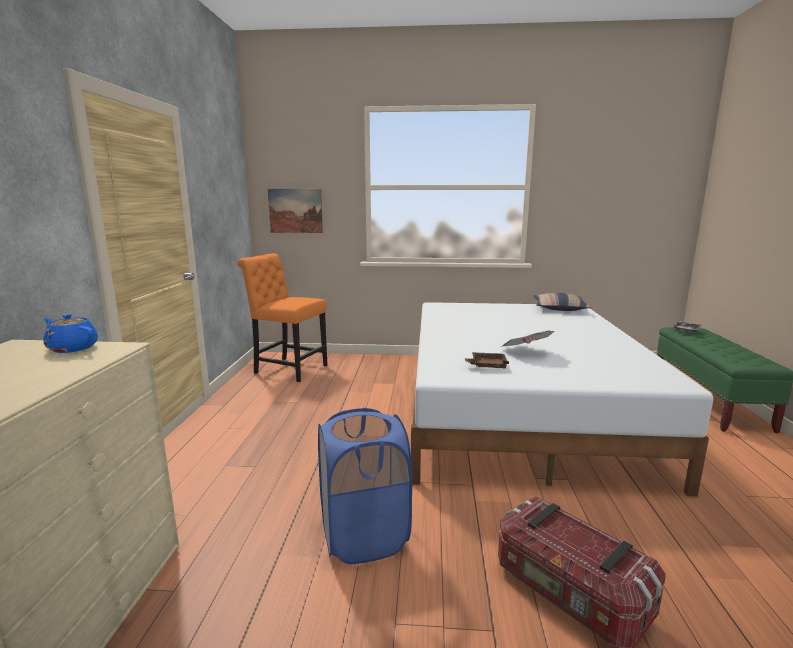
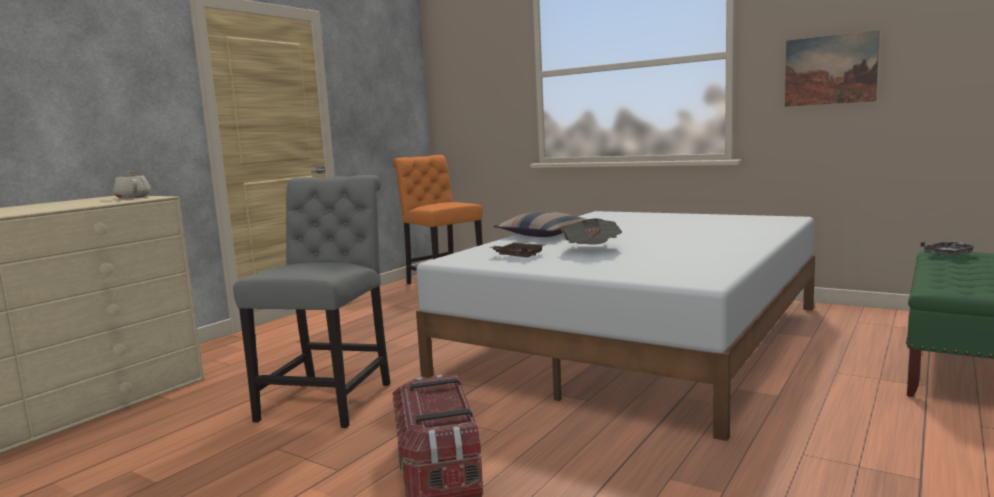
camera: 30 degrees right, 5 degrees down
blue teapot [43,314,98,353] -> beige teapot [113,171,151,199]
picture [268,189,323,233] -> picture moved to [785,30,880,107]
blue laundry basket [318,408,412,564] -> grey chair [233,175,391,428]
pillow [534,293,591,311] -> pillow moved to [493,212,587,237]

